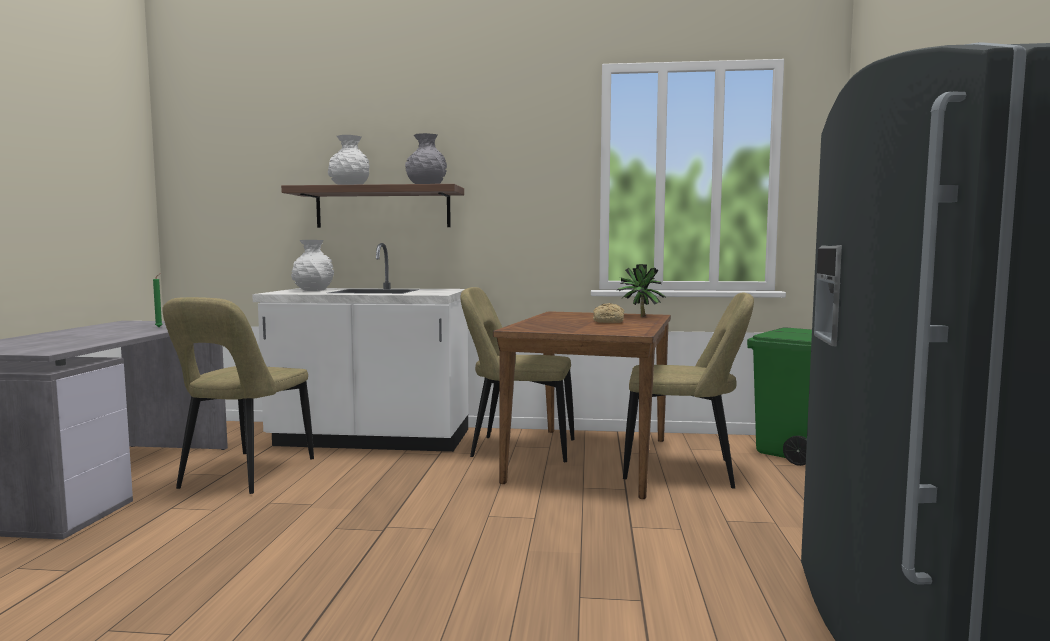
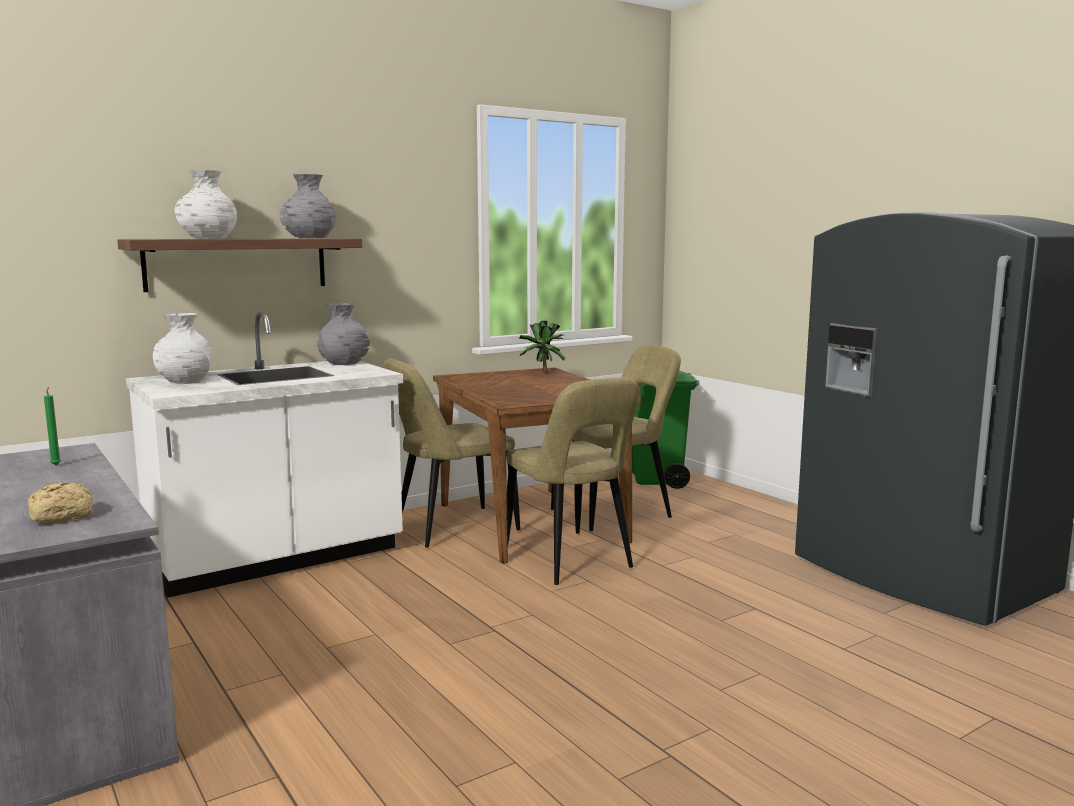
camera: 40 degrees left, 5 degrees up
beige chair [162,297,314,494] -> beige chair moved to [506,377,640,585]
bread [593,303,624,323] -> bread moved to [28,482,93,524]
none -> grey vase [317,303,370,365]

